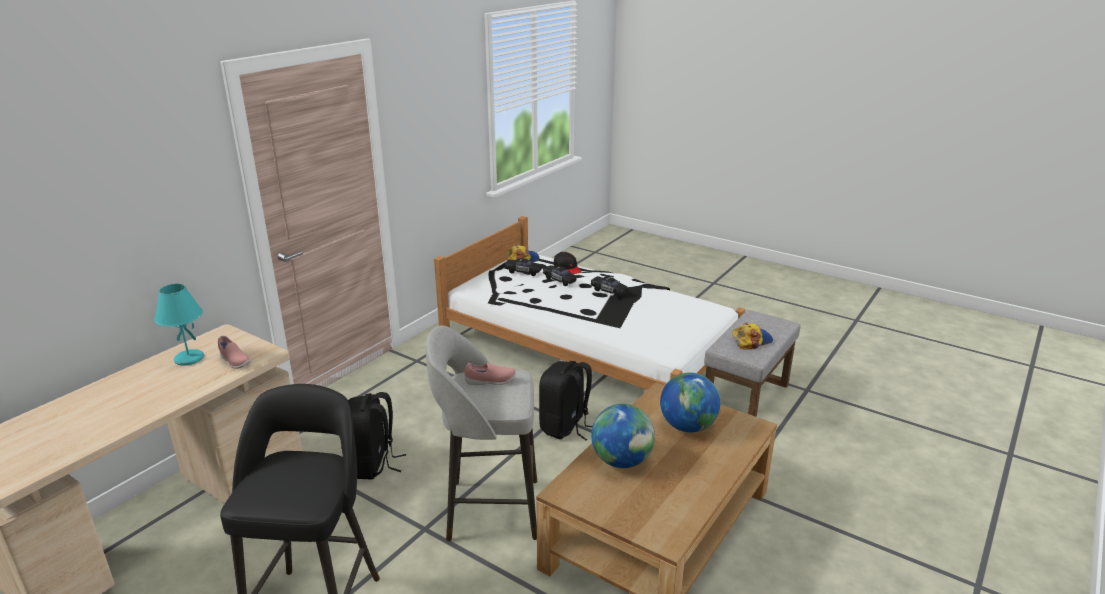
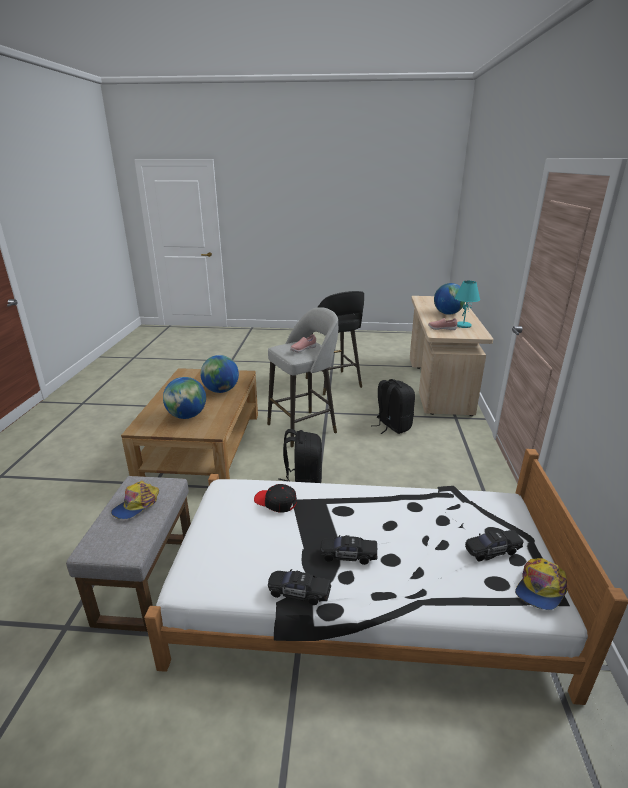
camera: 150 degrees right, 0 degrees up
black toy car [543,265,577,286] -> black toy car moved to [268,569,331,605]
black cap [554,252,581,274] -> black cap moved to [254,484,297,513]
none -> globe [434,283,465,315]

